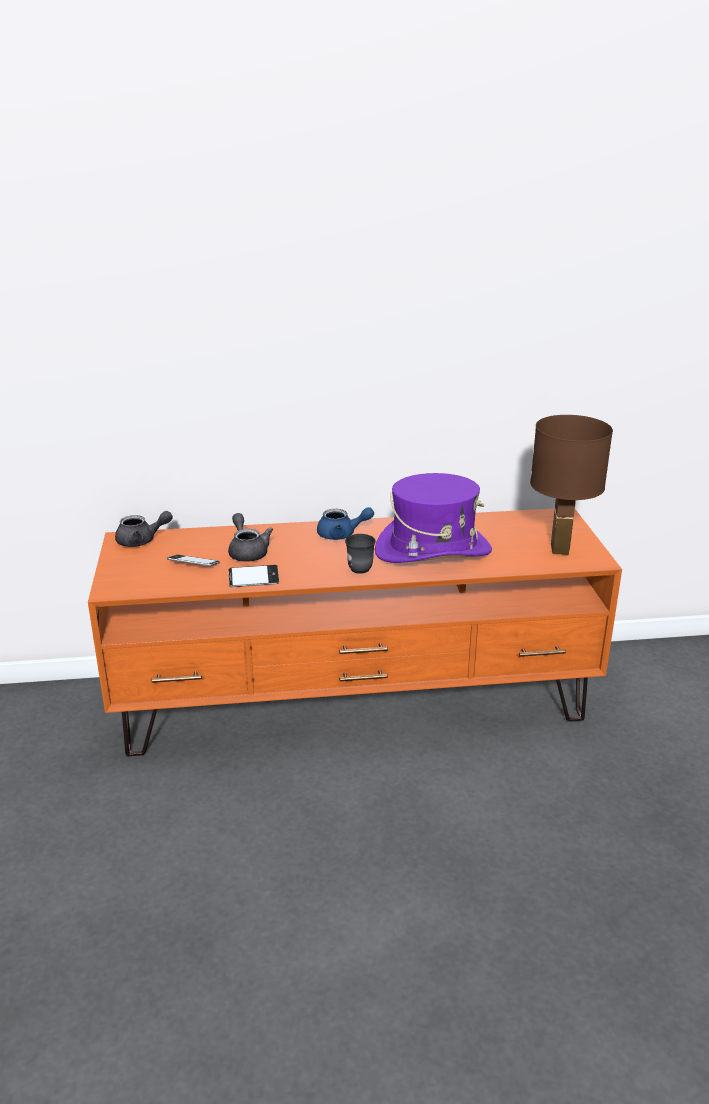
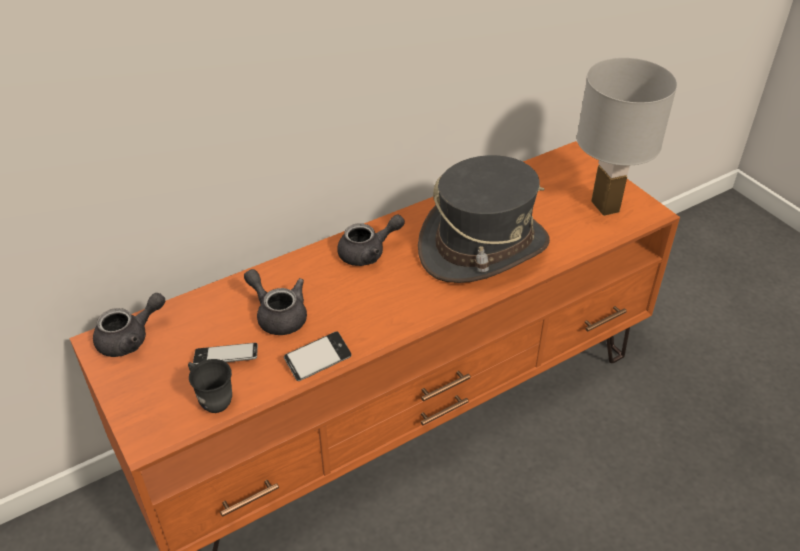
camera: 25 degrees left, 15 degrees up
blue teapot [317,507,374,540] -> grey teapot [337,215,405,266]
grey mug [345,534,376,574] -> grey mug moved to [188,359,232,413]
purple hat [375,473,492,563] -> grey hat [418,155,550,283]
brown table lamp [530,415,613,555] -> white table lamp [577,58,677,216]

